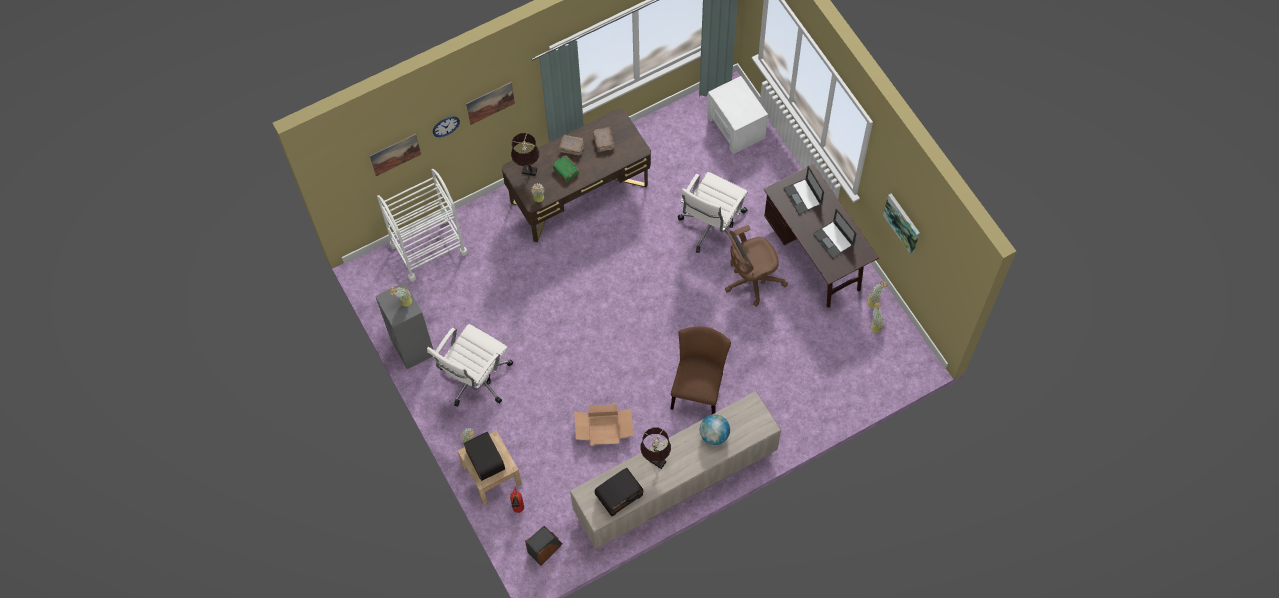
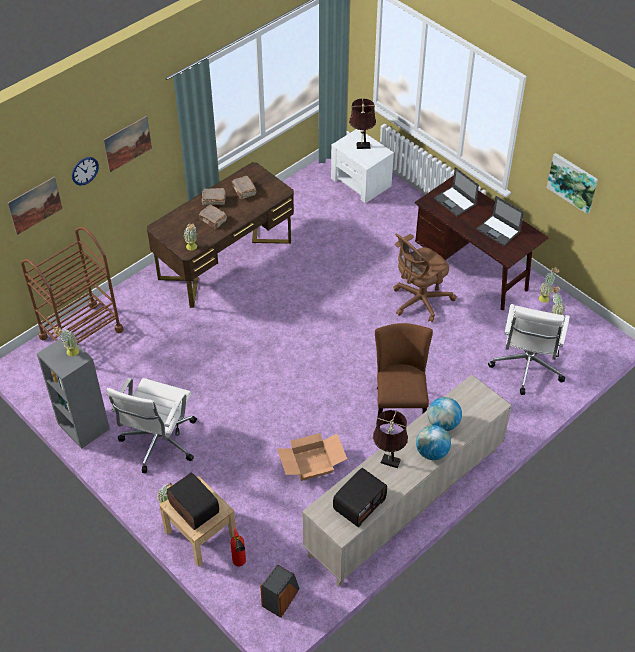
camera: 15 degrees left, 15 degrees down
white cart [377,169,468,282] -> brown cart [20,227,124,344]
brown table lamp [511,133,539,176] -> brown table lamp moved to [349,98,376,149]
green book [552,155,579,182] -> brown book [198,205,227,229]
white office chair [678,172,748,253] -> white office chair moved to [488,304,570,395]
none -> globe [416,425,451,460]

